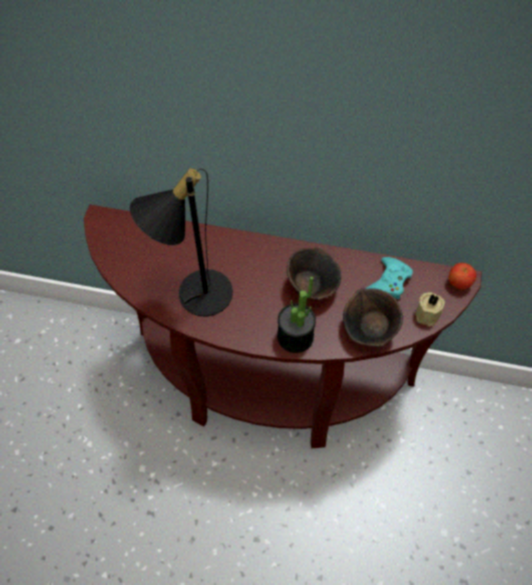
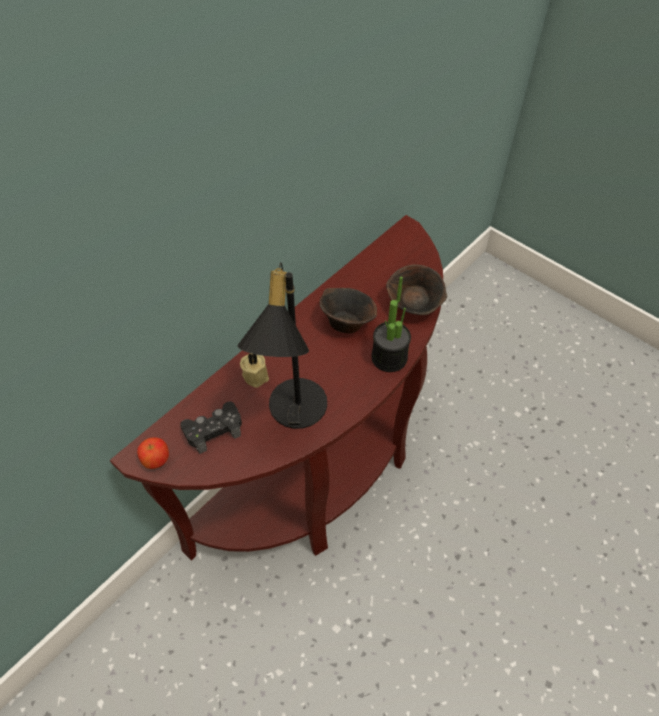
camera: 60 degrees left, 5 degrees down
turquoise game controller [365,257,413,299] -> none
beige candle [416,292,445,326] -> beige candle moved to [240,353,269,388]
apple [448,263,477,290] -> apple moved to [137,438,169,469]
none -> black game controller [180,401,242,454]

